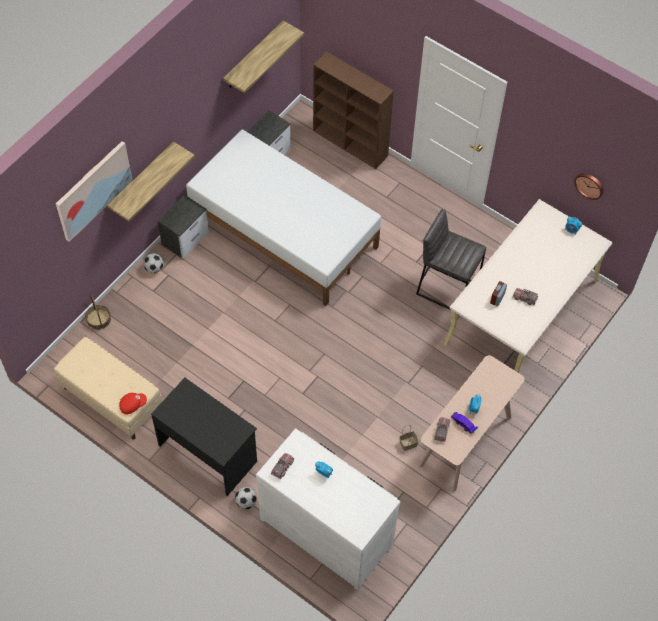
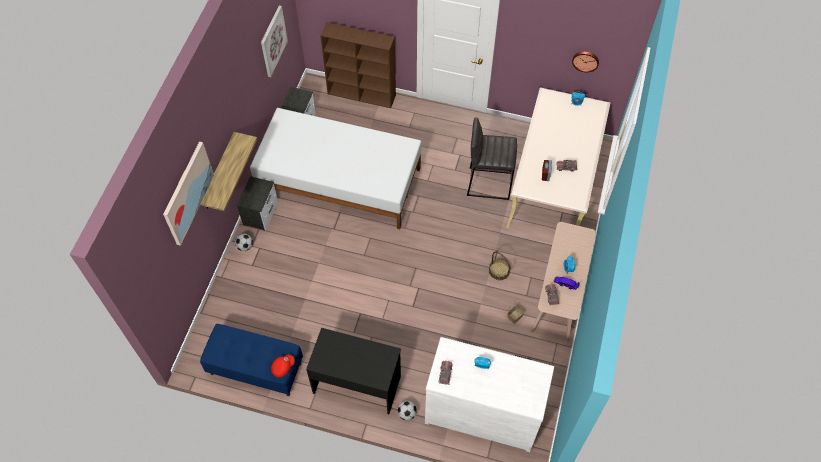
camera: 20 degrees left, 0 degrees up
beige bench [54,337,162,439] -> blue bench [200,324,303,396]
basket [85,295,111,330] -> basket moved to [489,251,511,280]
shelf [223,20,304,93] -> picture [261,5,288,77]

